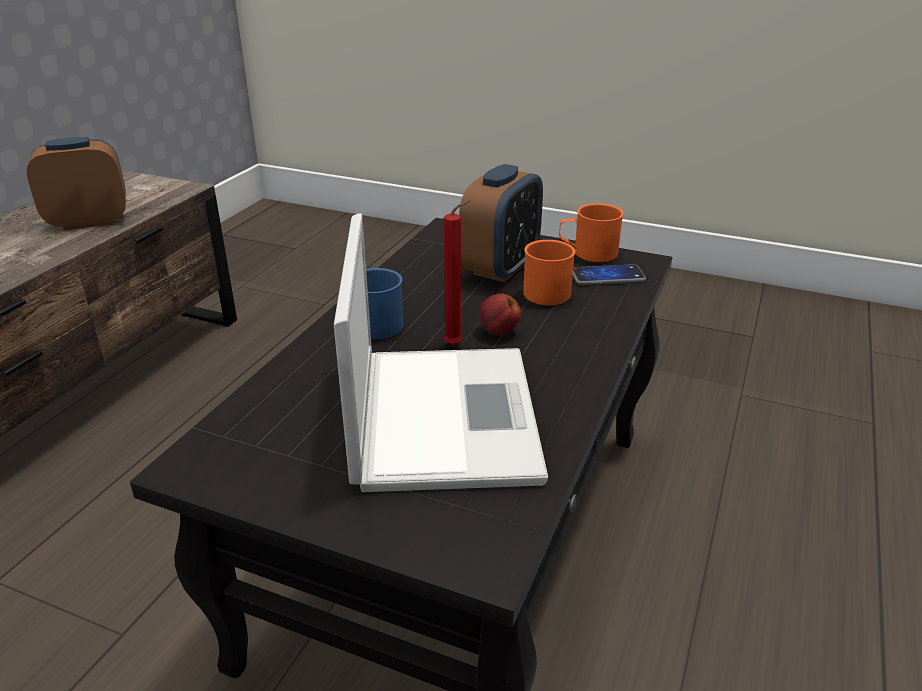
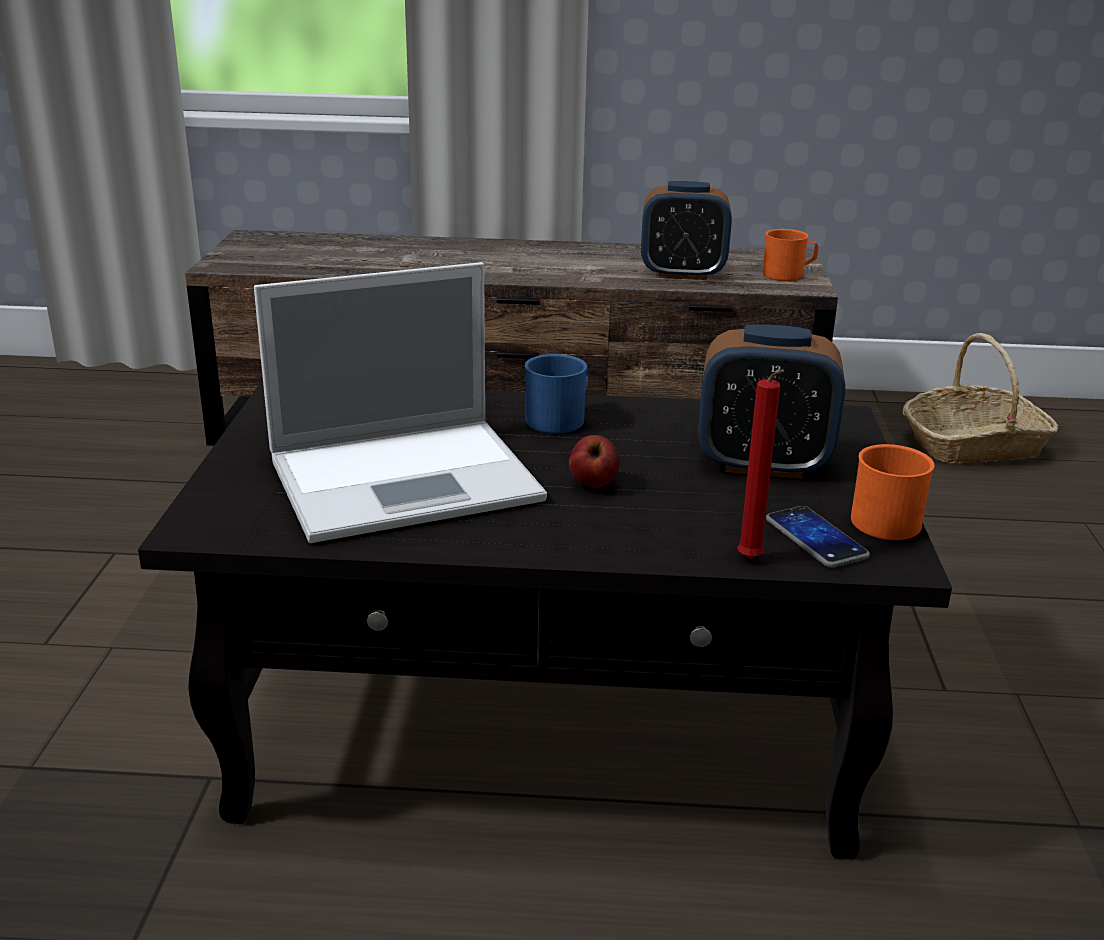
camera: 70 degrees right, 5 degrees down
alarm clock [27,137,126,230] -> alarm clock turned 135 degrees clockwise [641,181,732,280]
red candle [444,200,470,345] -> red candle moved to [737,369,784,559]
orange mug [523,240,575,305] -> orange mug moved to [762,229,818,281]
none -> basket [903,333,1059,463]

